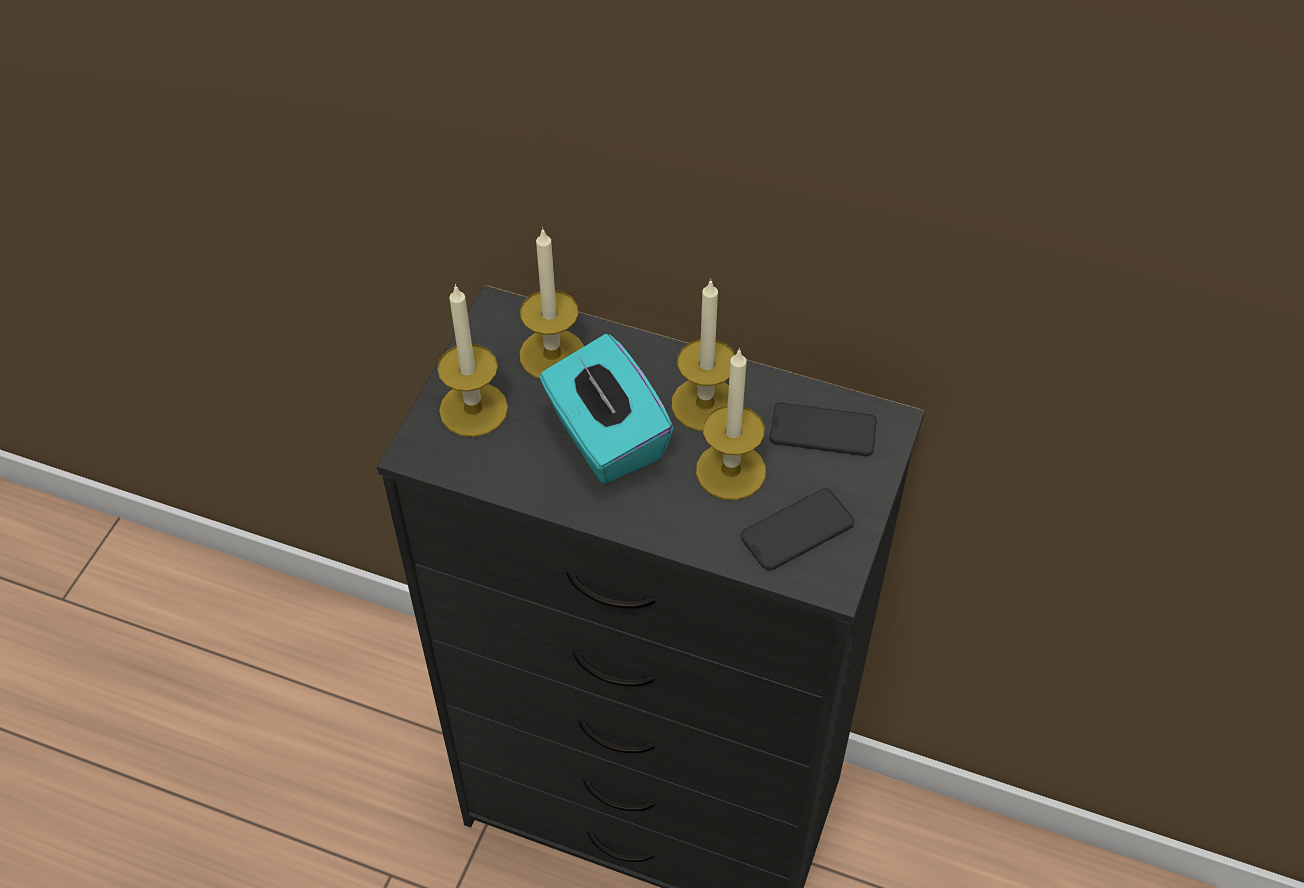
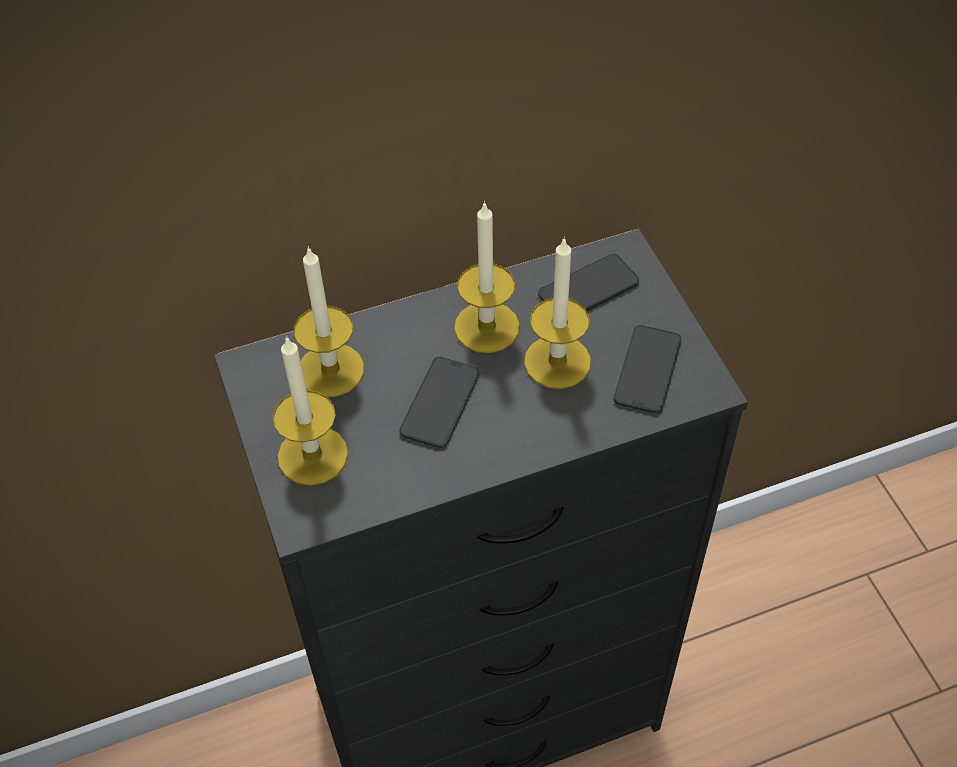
camera: 40 degrees left, 0 degrees up
turquoise tissue box [539,334,674,484] -> phone [399,357,479,448]

